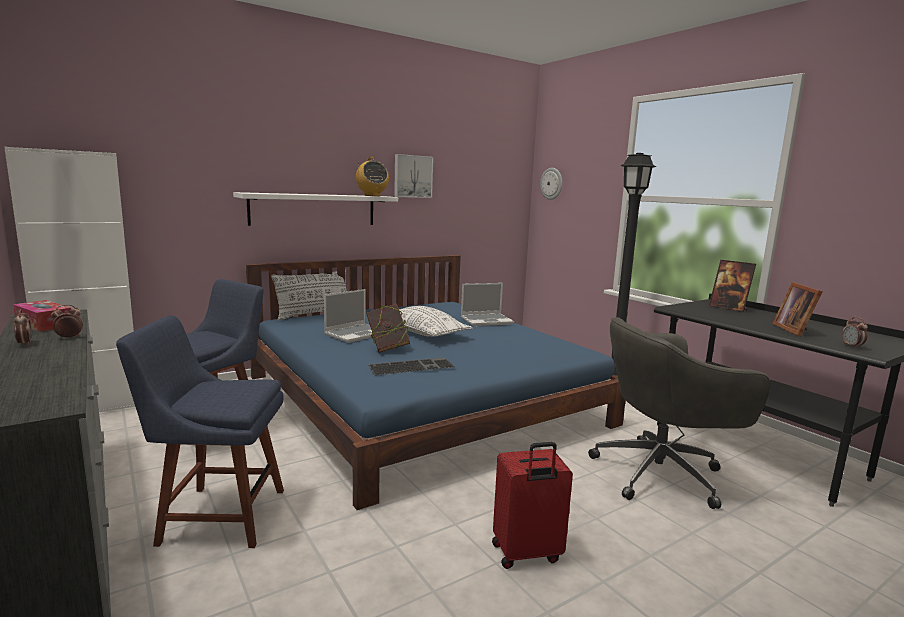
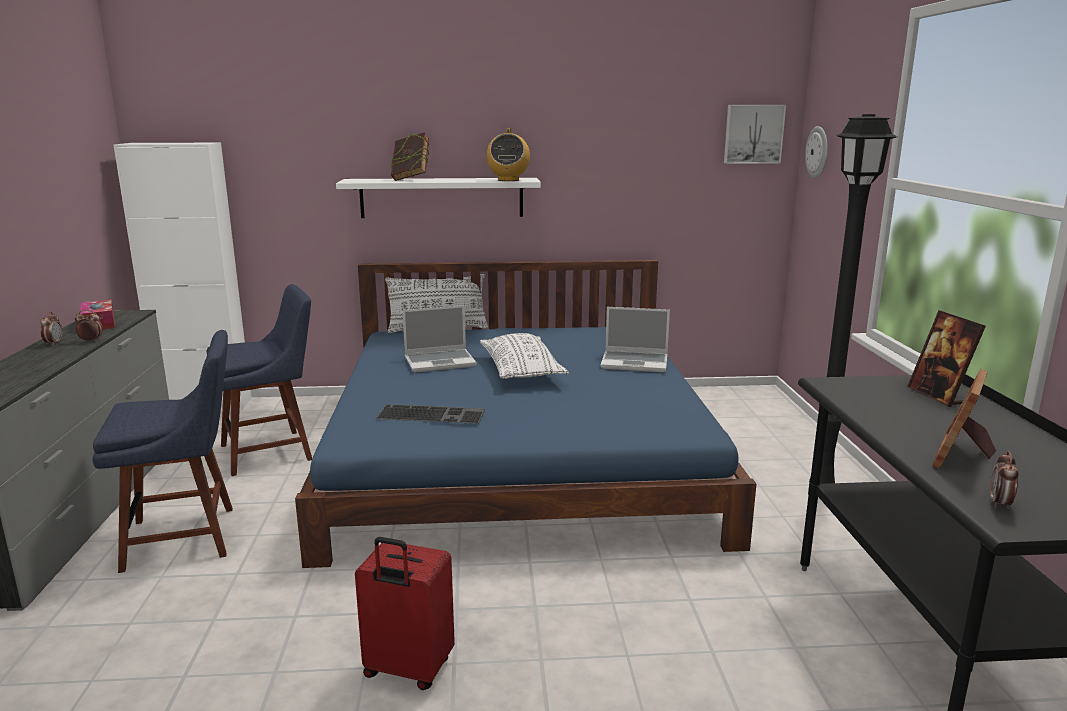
camera: 30 degrees right, 5 degrees up
blue chair [116,315,284,548] -> blue chair turned 135 degrees clockwise [92,330,233,573]
book [367,304,410,353] -> book moved to [391,132,430,181]
picture [394,154,433,198] -> picture moved to [724,105,786,164]
grey office chair [588,317,770,509] -> none

